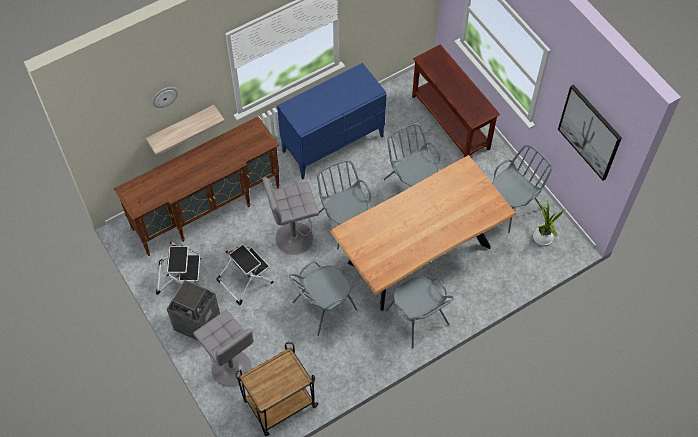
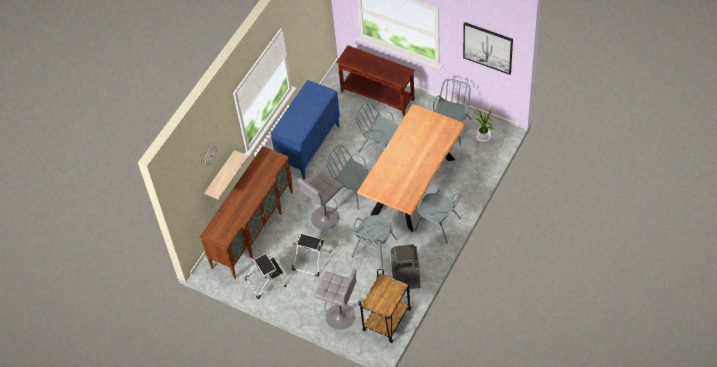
camera: 25 degrees left, 5 degrees down
trash can [167,280,220,341] -> trash can moved to [390,244,420,289]

